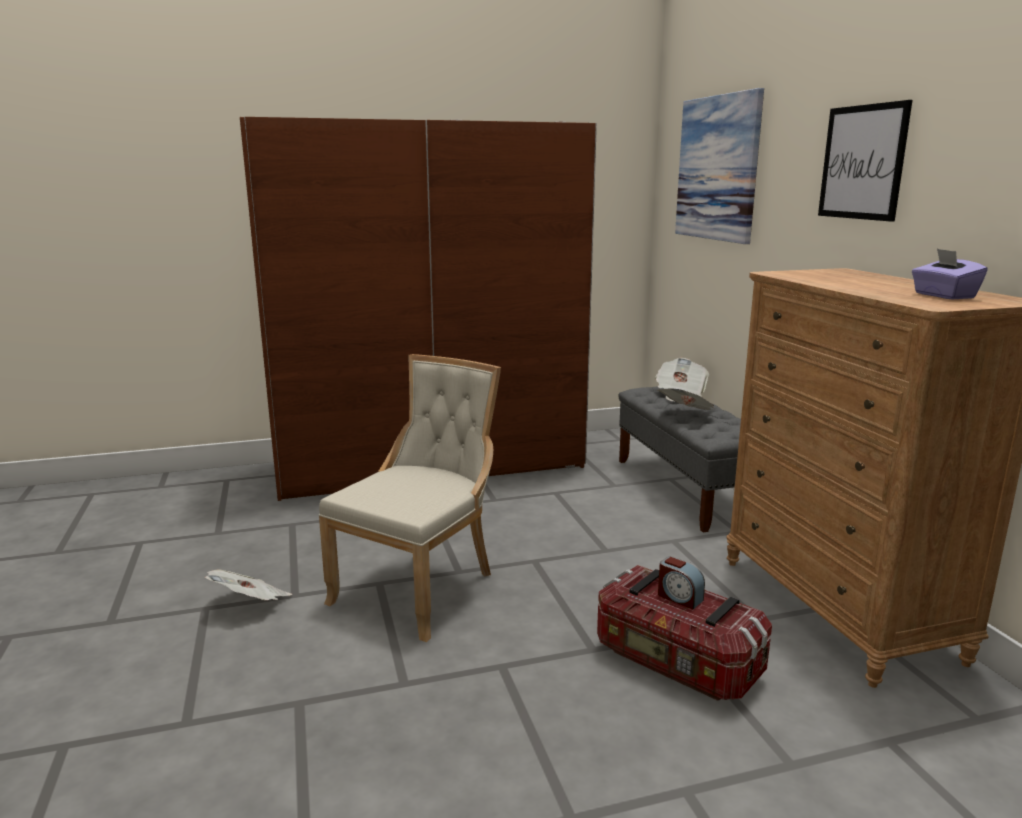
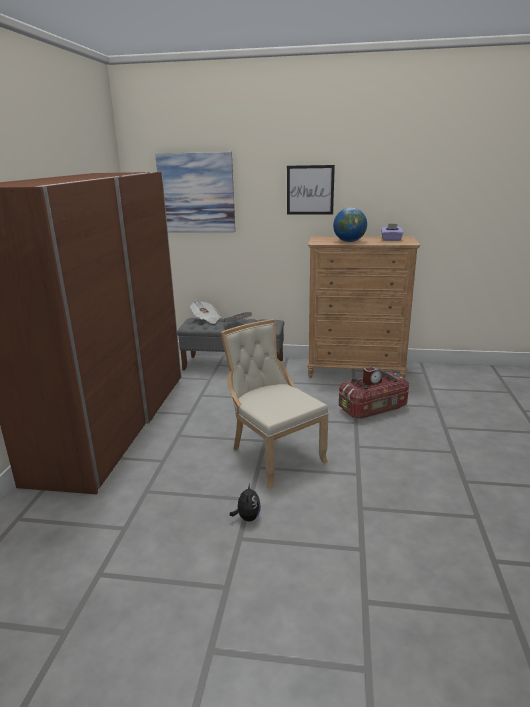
camera: 65 degrees left, 5 degrees up
newspaper [204,569,292,601] -> plush toy [230,483,261,521]
none -> globe [333,208,367,242]

